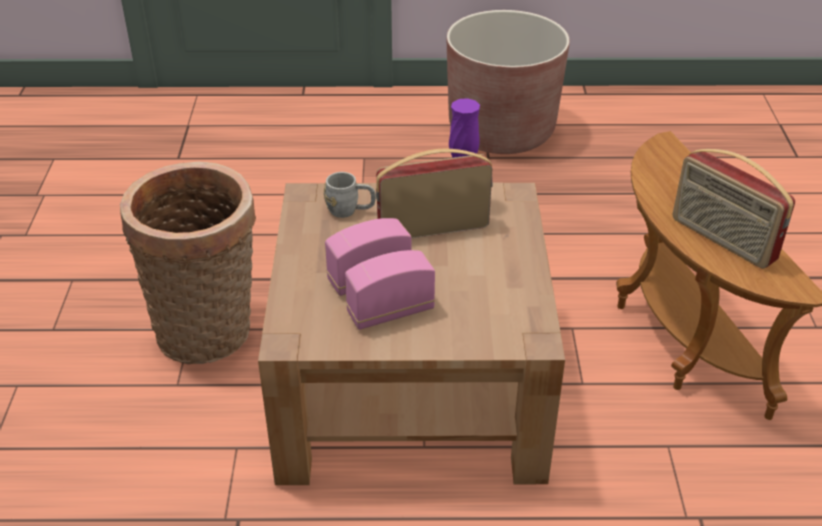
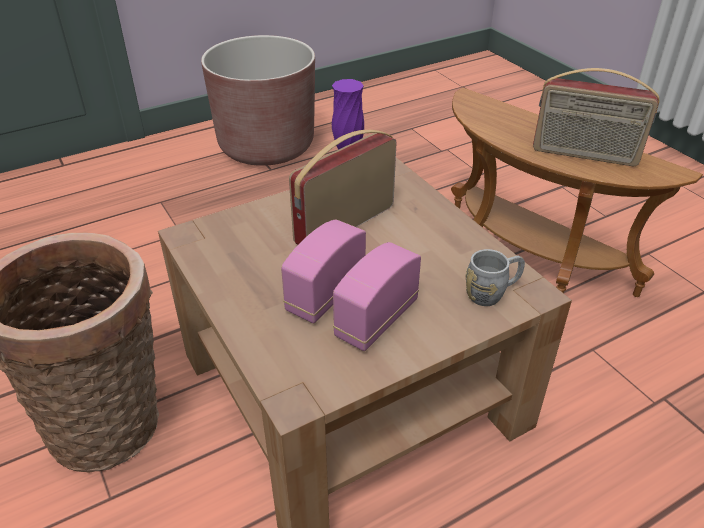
camera: 30 degrees left, 0 degrees up
grey mug [324,172,376,218] -> grey mug moved to [465,249,525,306]

